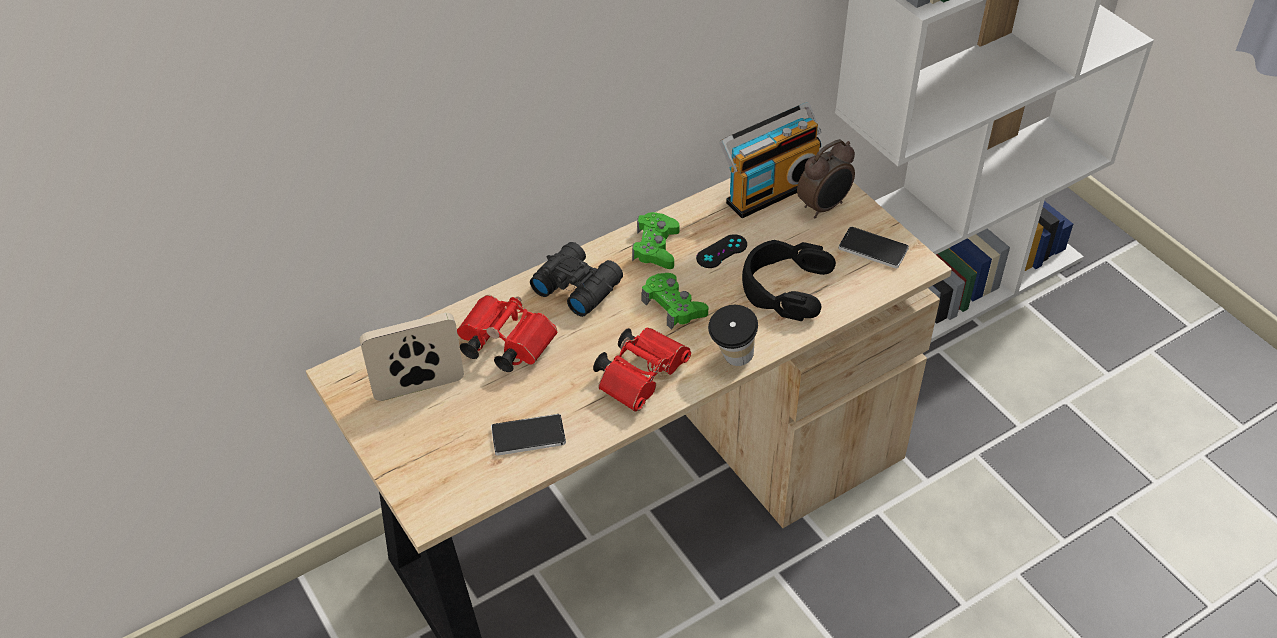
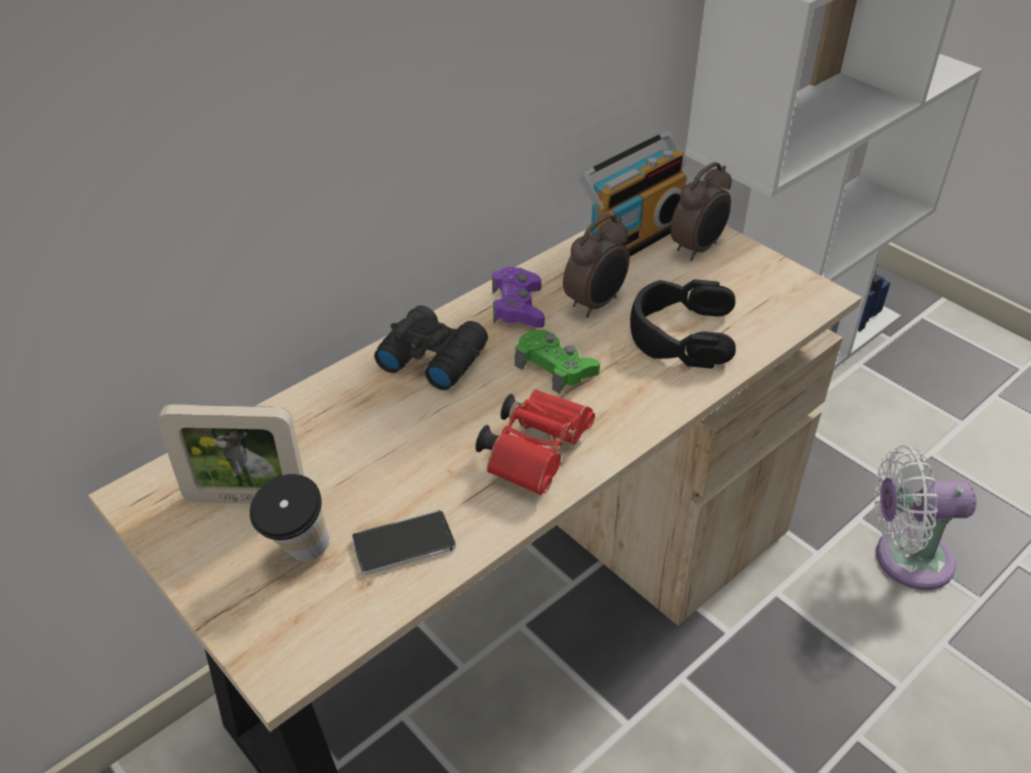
camera: 10 degrees left, 5 degrees down
picture frame [360,313,464,401] -> picture frame turned 150 degrees counterclockwise [157,405,304,504]
red binoculars [457,295,557,372] -> none
green game controller [632,212,679,269] -> purple game controller [492,267,545,328]
black game controller [696,234,747,268] -> alarm clock [563,214,630,318]
cup [708,305,758,366] -> cup moved to [250,474,329,561]
phone [839,227,909,268] -> none
none -> white fan [875,445,976,590]

